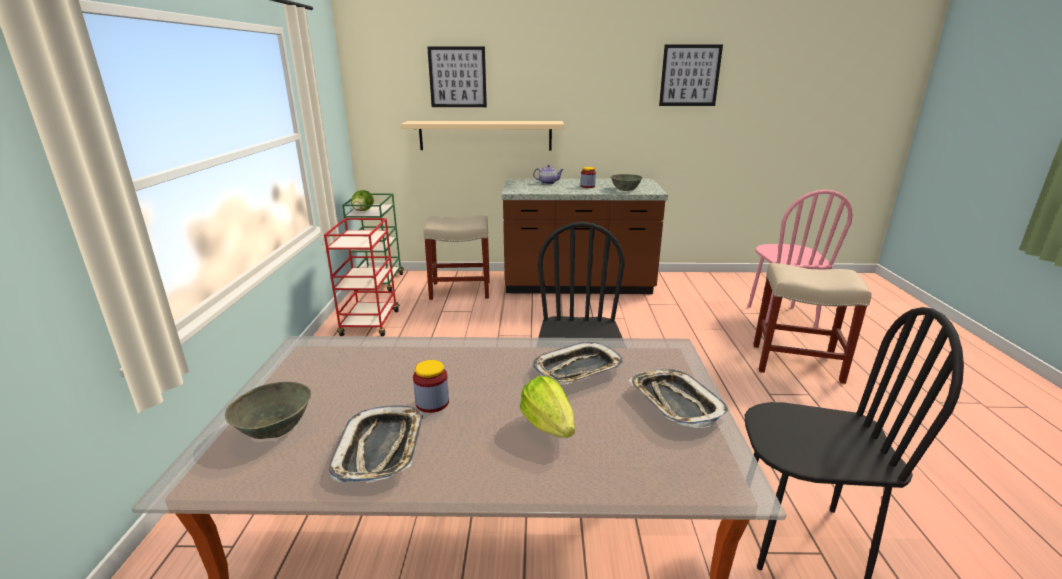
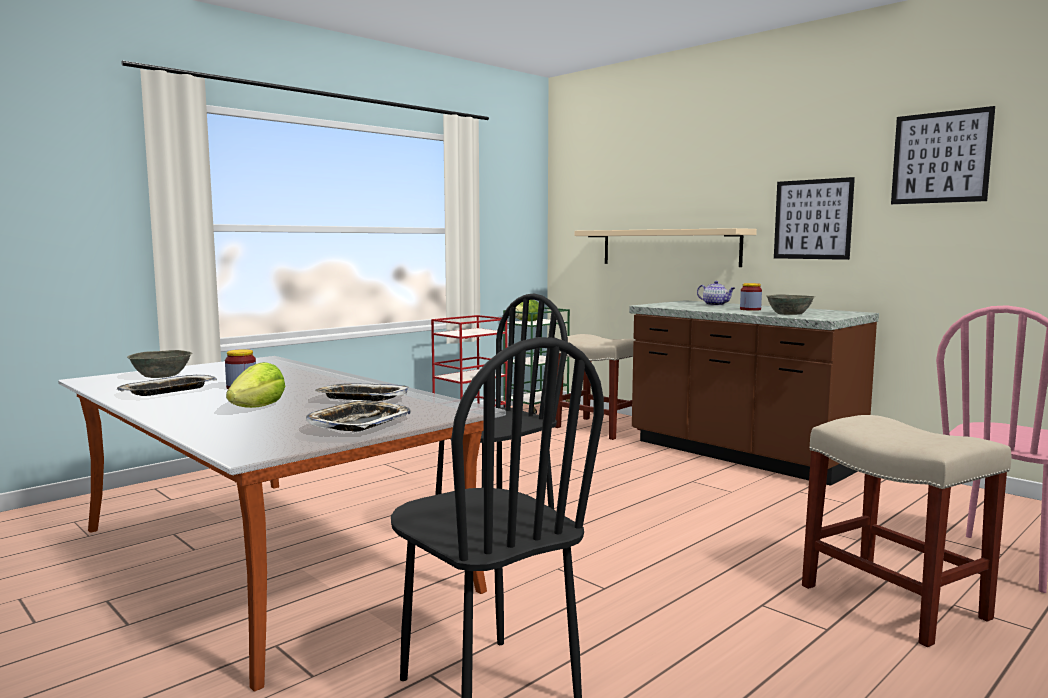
camera: 45 degrees right, 15 degrees down
picture [427,46,487,107] -> picture moved to [774,177,855,260]

